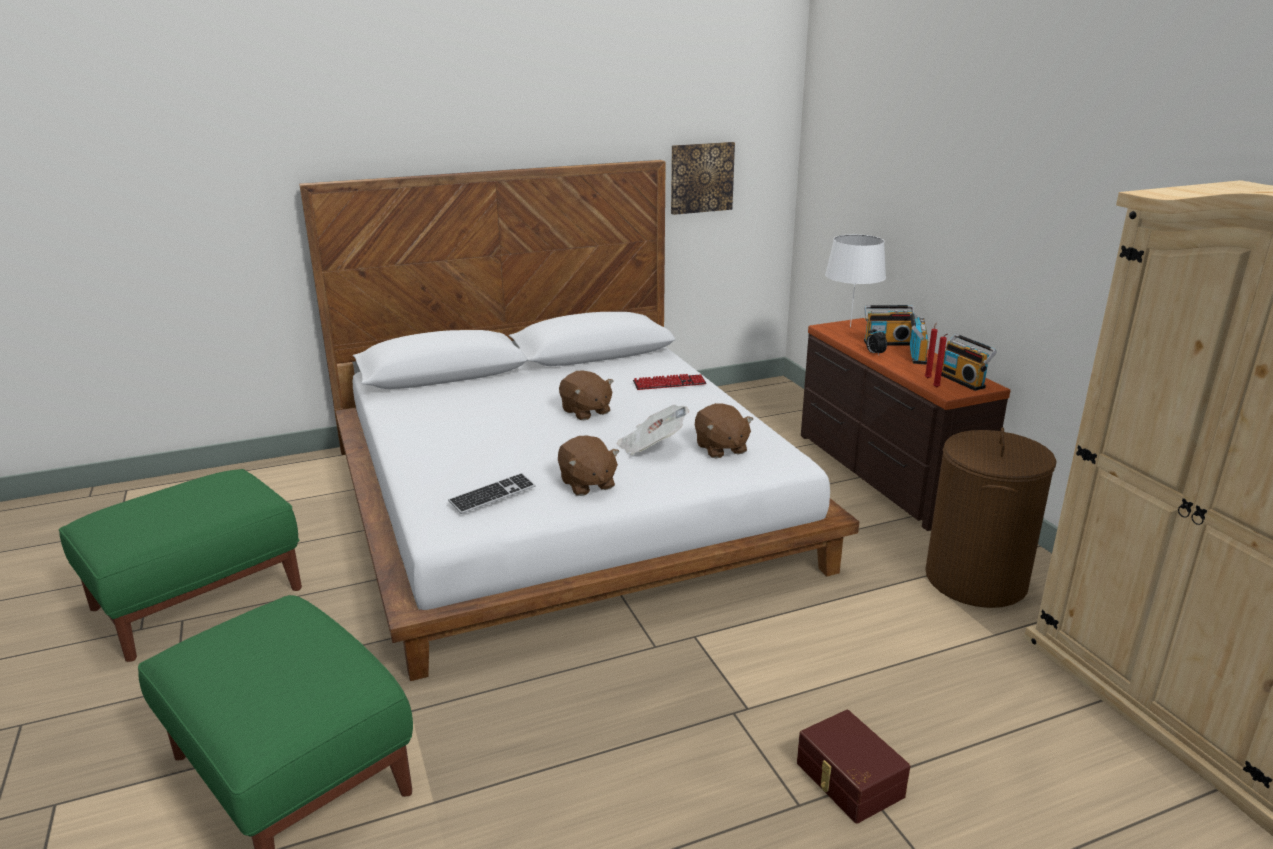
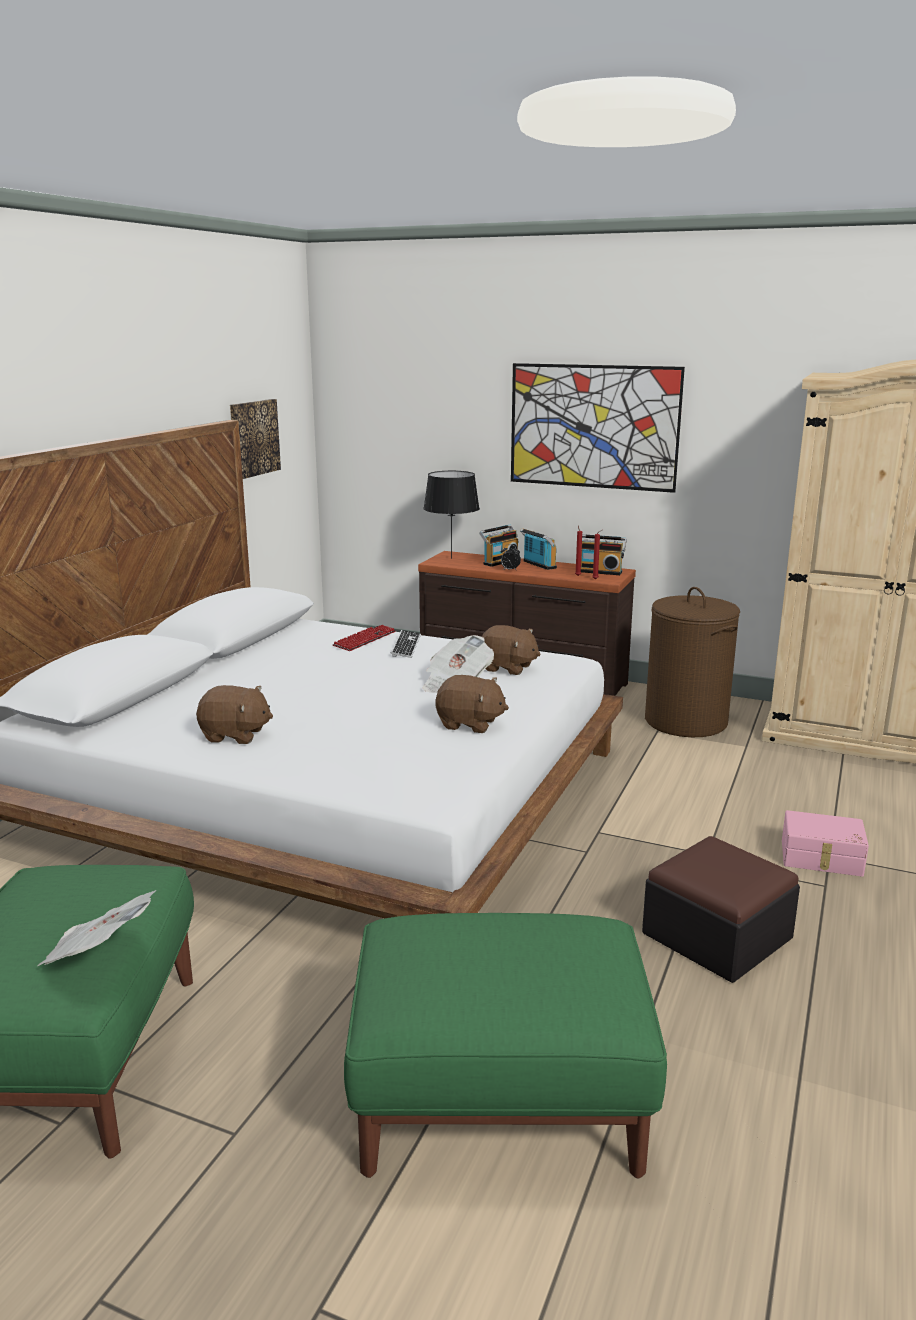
camera: 45 degrees left, 5 degrees down
keyboard [448,473,535,514] -> keyboard moved to [391,630,421,658]
brown plush toy [559,370,613,420] -> brown plush toy moved to [196,685,273,744]
brown storage box [797,710,910,824] -> pink storage box [782,810,869,877]
white table lamp [825,234,886,328] -> black table lamp [423,471,480,559]
none -> newspaper [38,890,156,966]
none -> picture [511,363,685,493]
none -> ottoman [642,836,800,983]

